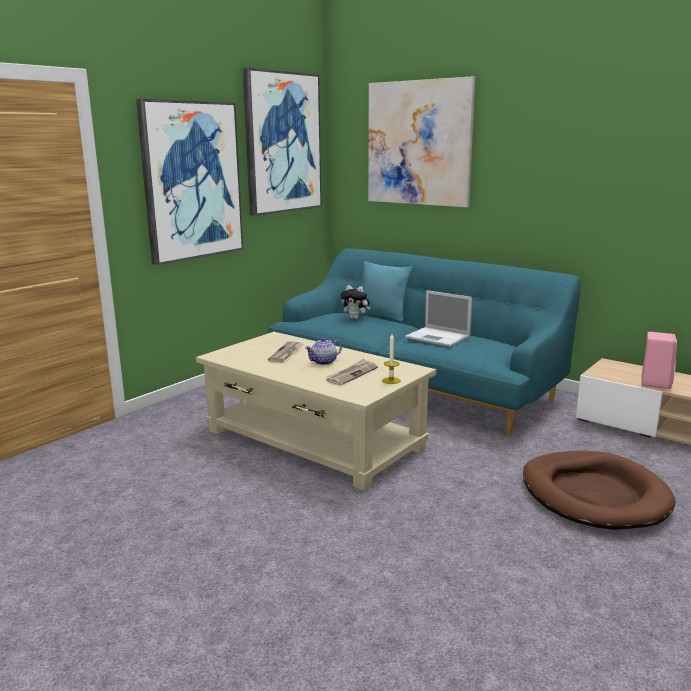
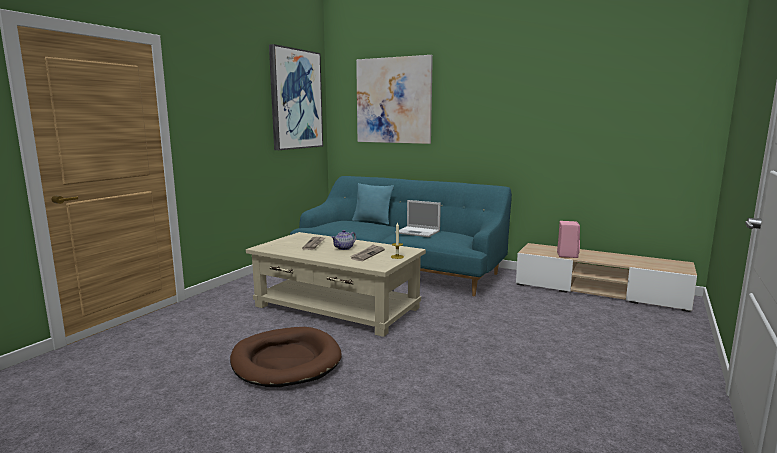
camera: 10 degrees left, 5 degrees down
picture [136,99,243,265] -> none
plush toy [340,285,371,319] -> none
brown dog bed [523,451,676,530] -> brown dog bed moved to [230,327,342,387]

